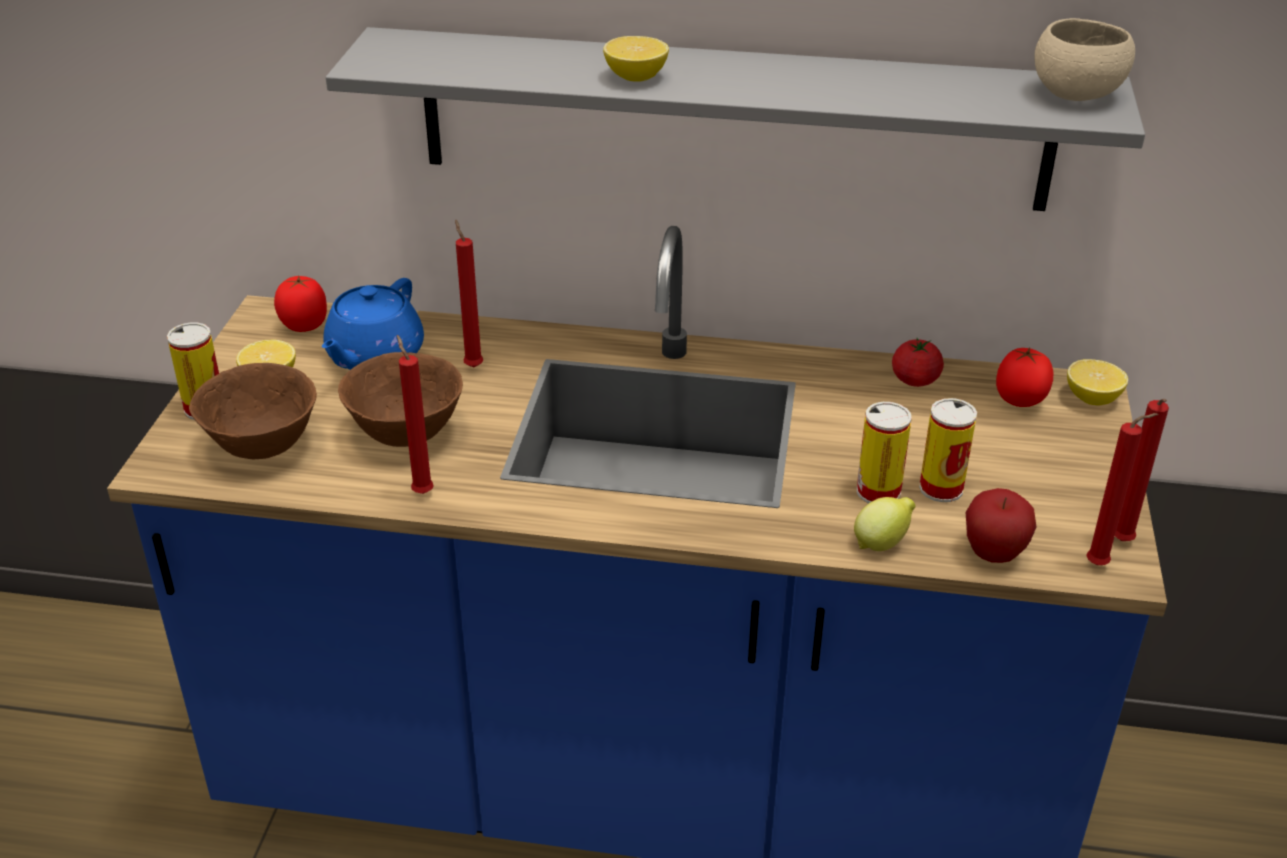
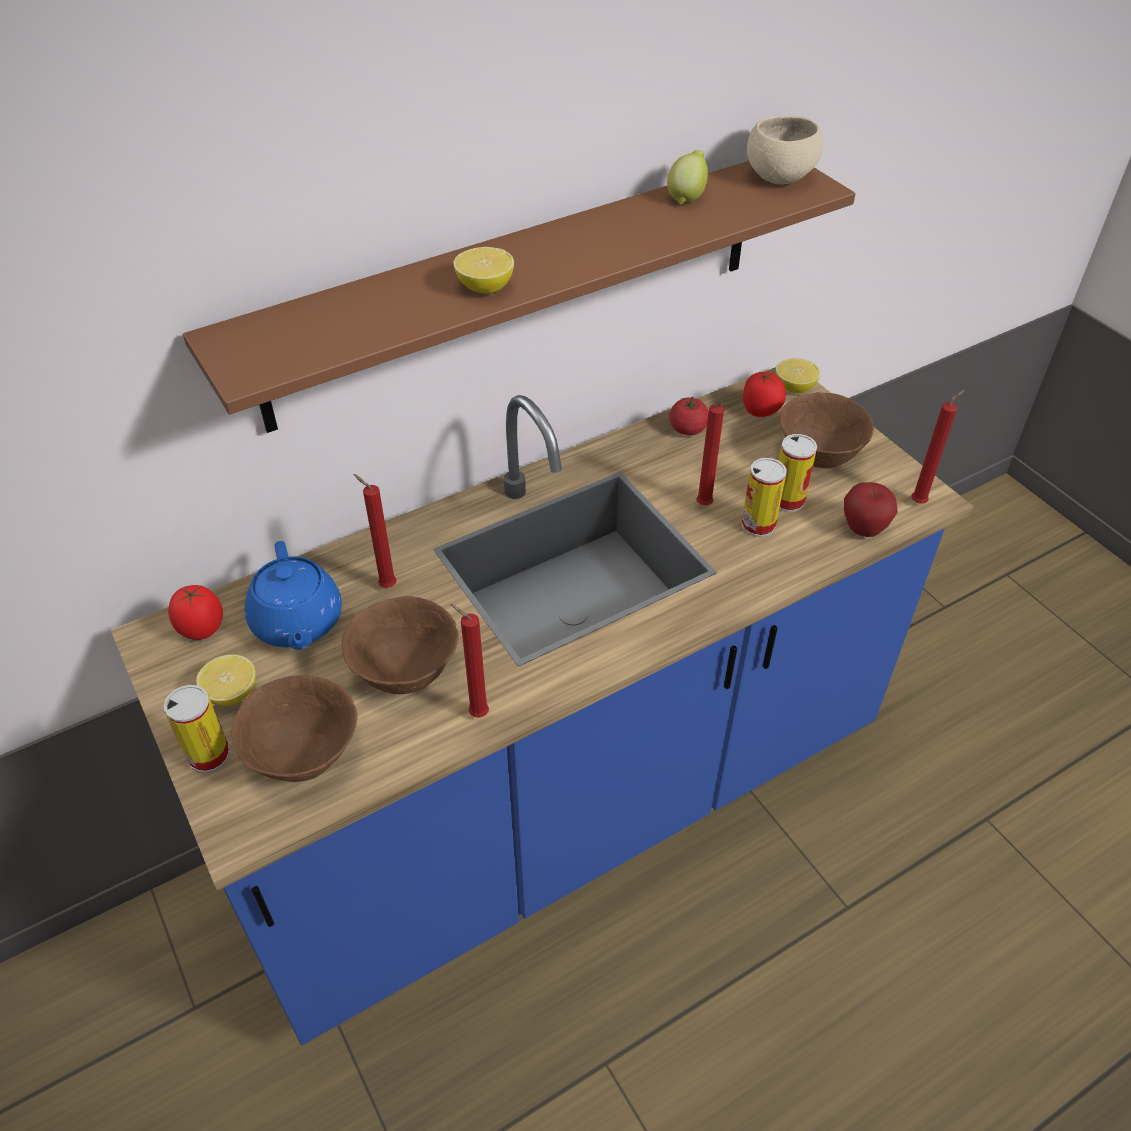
camera: 40 degrees left, 10 degrees up
grey shelf [326,27,1145,211] -> brown shelf [183,161,855,433]
lemon [854,497,916,551] -> lemon moved to [667,150,708,204]
red candle [1115,399,1169,541] -> red candle moved to [696,403,727,505]
none -> brown bowl [780,392,874,468]

